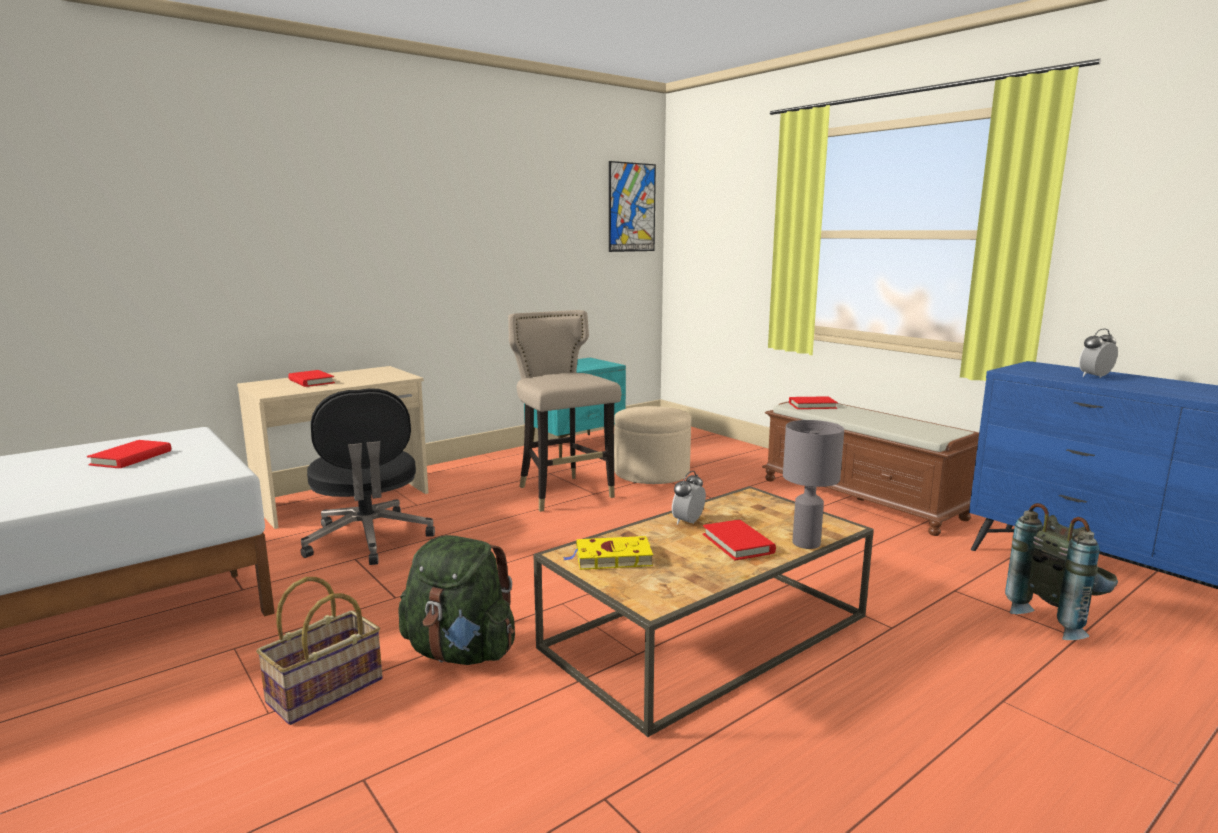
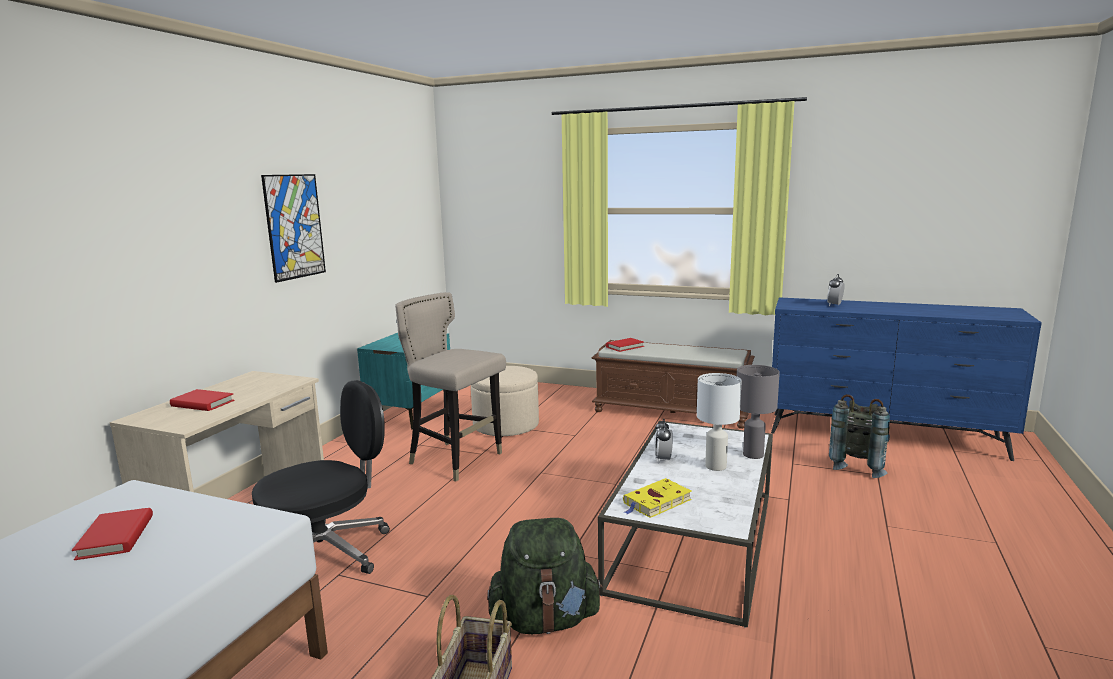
camera: 30 degrees left, 0 degrees up
black office chair [301,388,435,565] -> black office chair turned 75 degrees counterclockwise [252,380,390,574]
brown coffee table [534,486,874,737] -> white coffee table [598,421,773,628]
picture [609,161,656,252] -> picture moved to [261,174,326,283]
red book [703,520,776,560] -> white table lamp [697,373,742,471]

